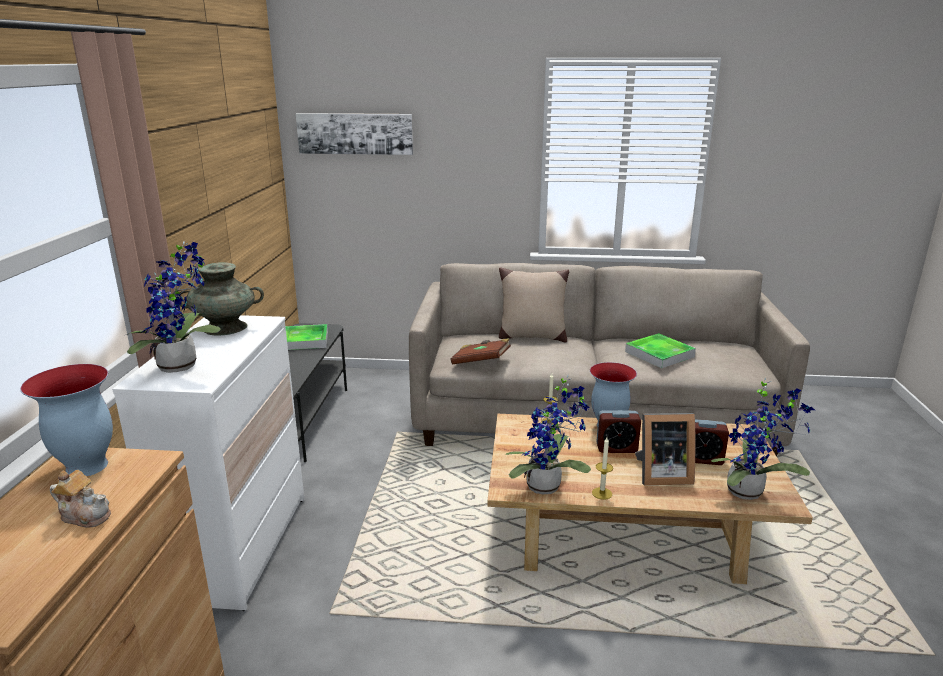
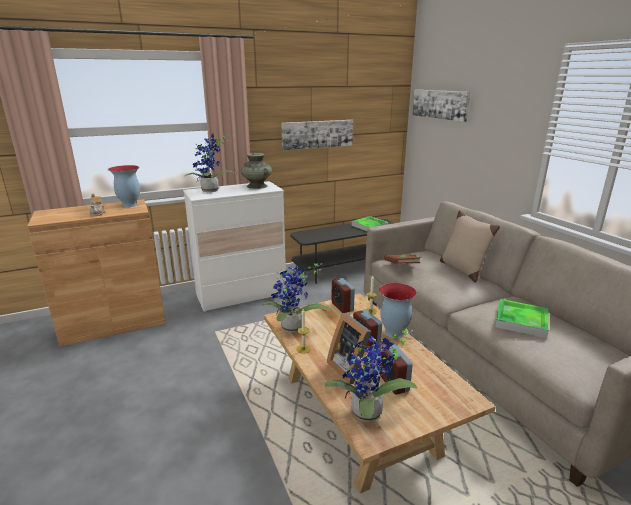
camera: 60 degrees right, 0 degrees up
none -> picture [281,120,353,150]
none -> alarm clock [331,278,355,313]

